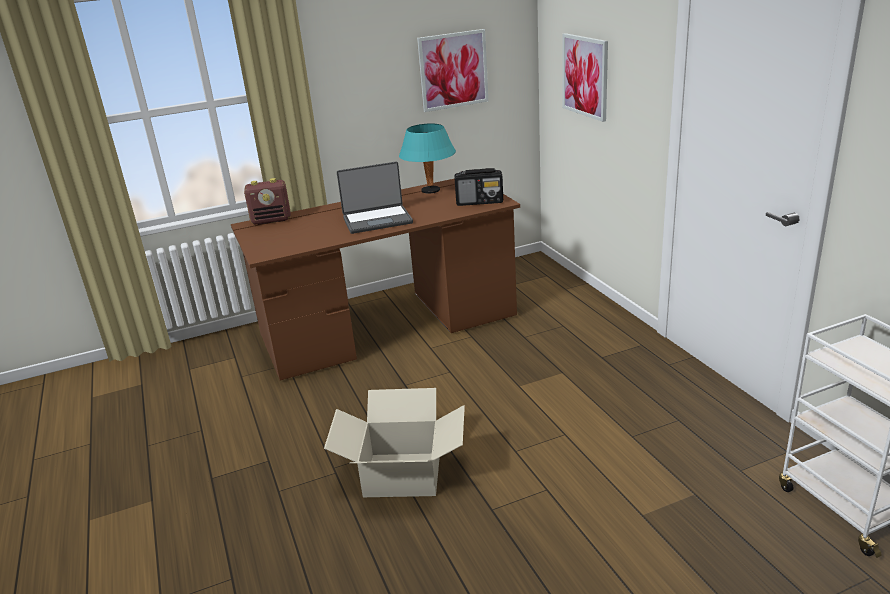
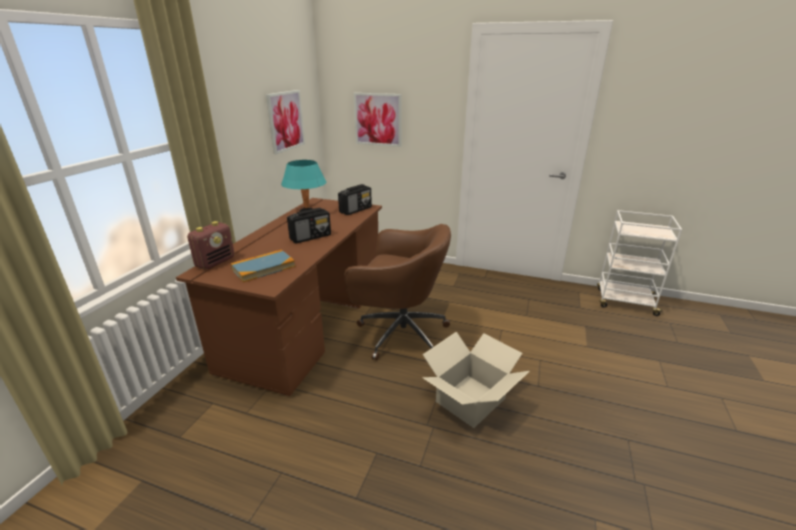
camera: 50 degrees left, 0 degrees up
laptop [337,162,413,234] -> radio [287,208,331,244]
none -> book [231,250,295,282]
none -> brown office chair [345,224,451,360]

